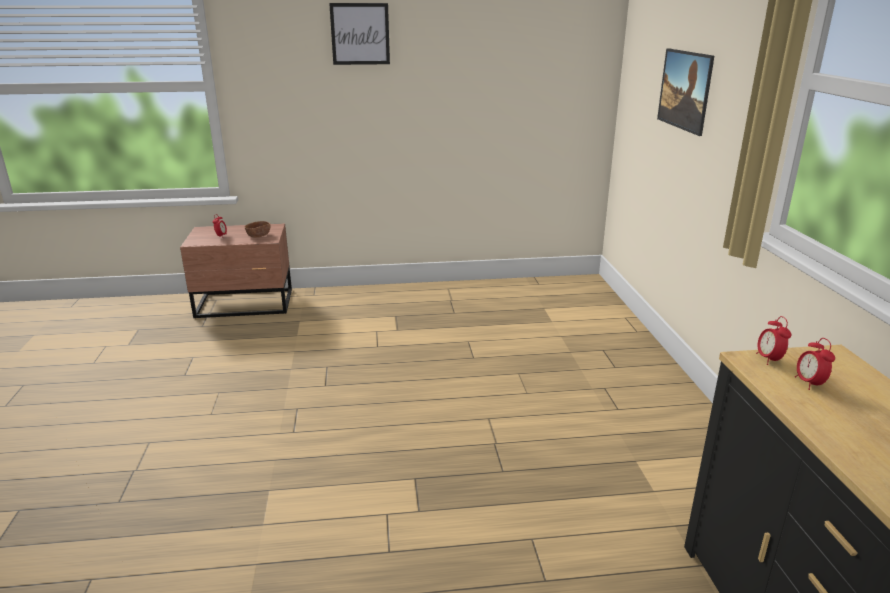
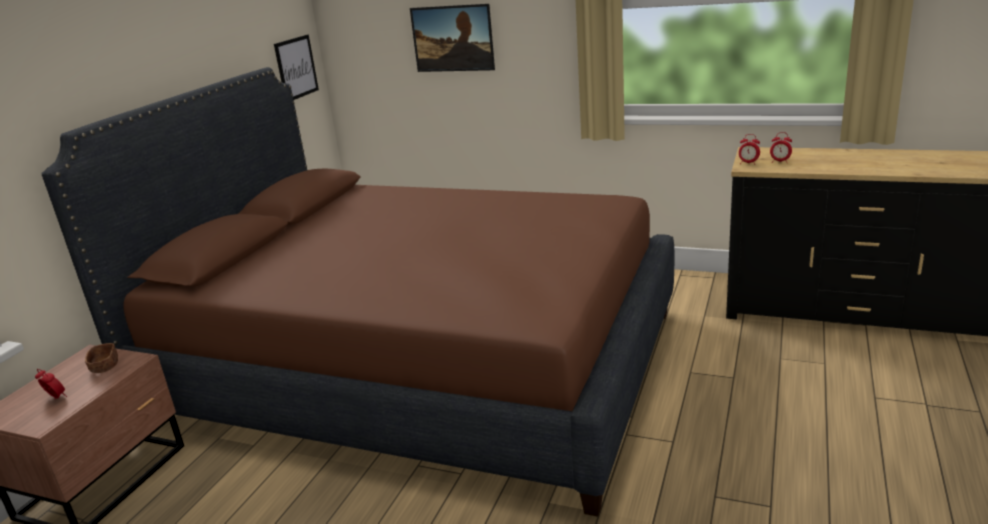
camera: 60 degrees left, 0 degrees up
picture [329,3,390,65] -> picture moved to [274,35,319,100]
none -> brown bed [42,67,674,517]

